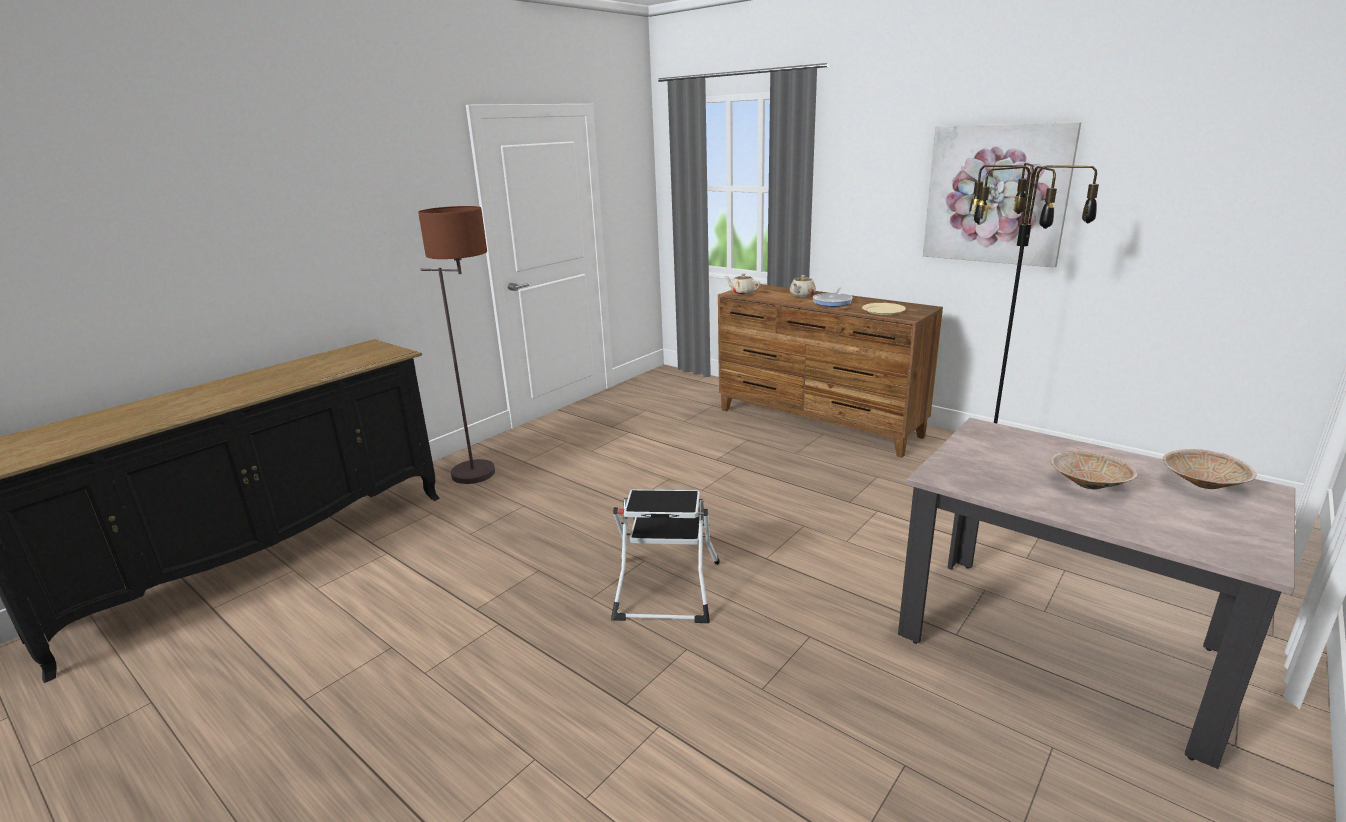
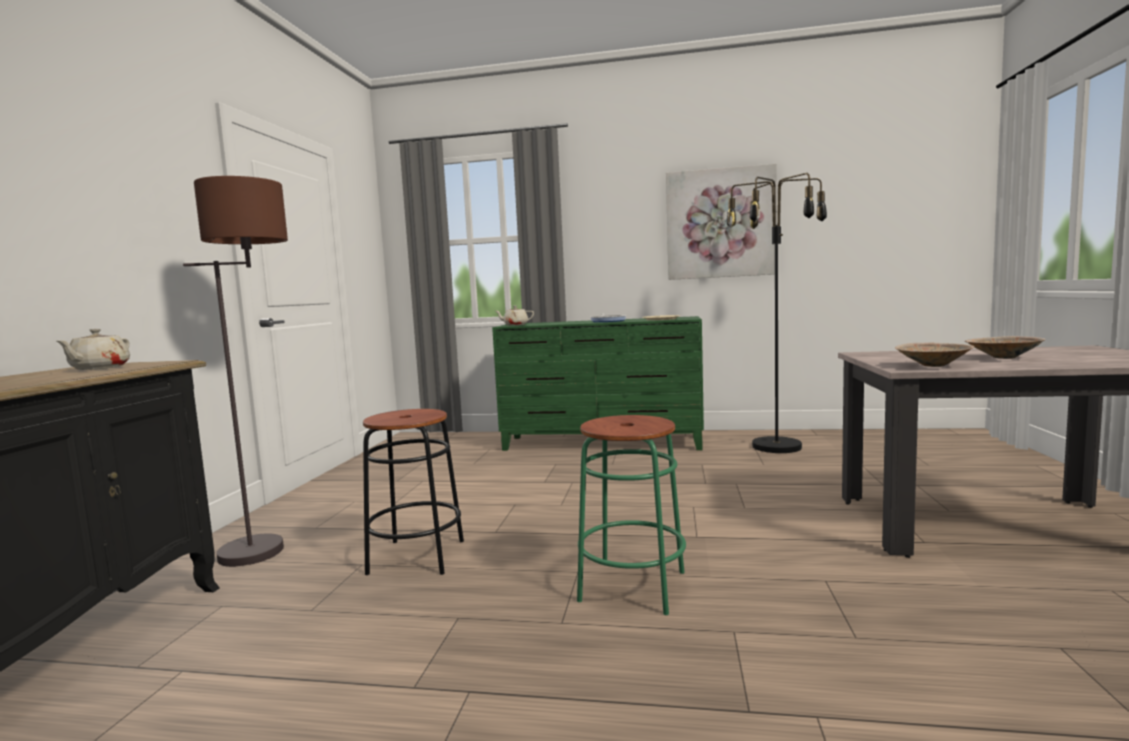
camera: 30 degrees left, 15 degrees down
step ladder [611,490,719,623] -> green stool [577,415,686,615]
brown dresser [718,283,943,458] -> green dresser [492,316,704,451]
beige teapot [790,275,816,297] -> beige teapot moved to [57,329,130,370]
beige bowl [1163,449,1257,489] -> beige bowl moved to [895,342,974,367]
none -> black stool [363,409,464,575]

